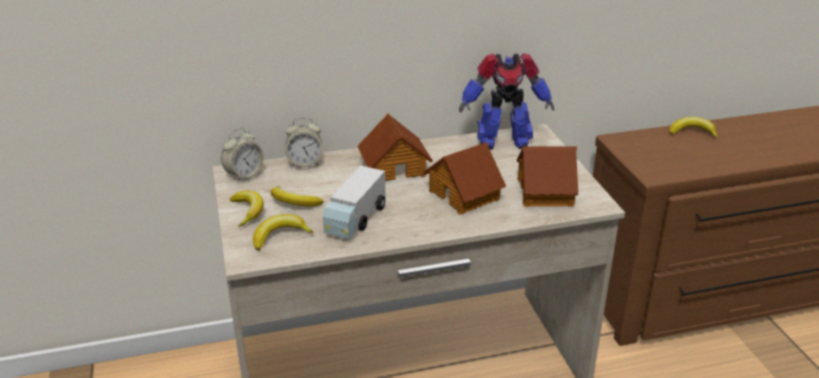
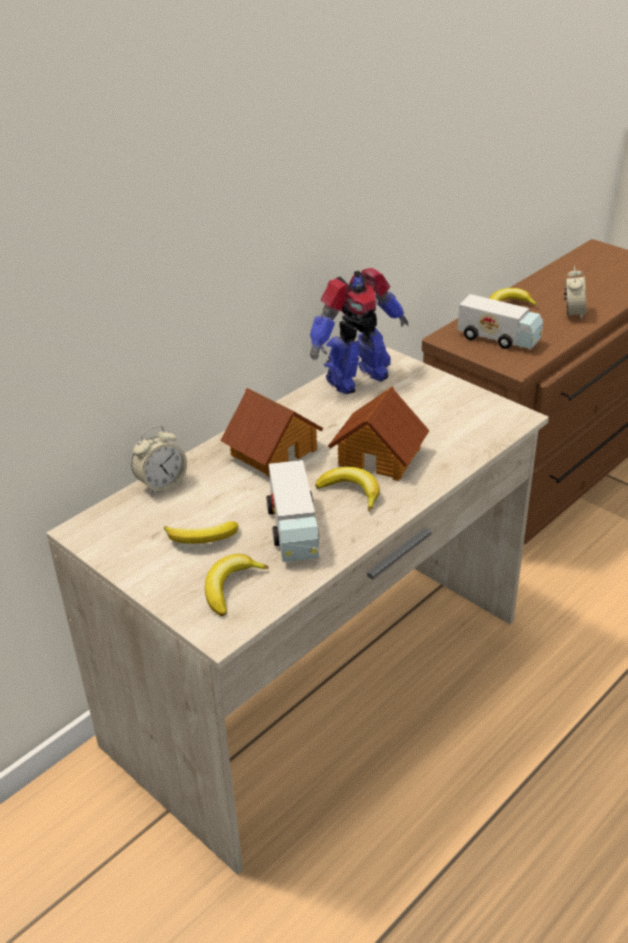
camera: 30 degrees left, 5 degrees up
alarm clock [221,128,264,183] -> alarm clock moved to [564,266,587,320]
banana [230,191,264,227] -> banana moved to [315,467,380,511]
toy house [517,146,578,207] -> none
none -> toy truck [457,294,543,349]

